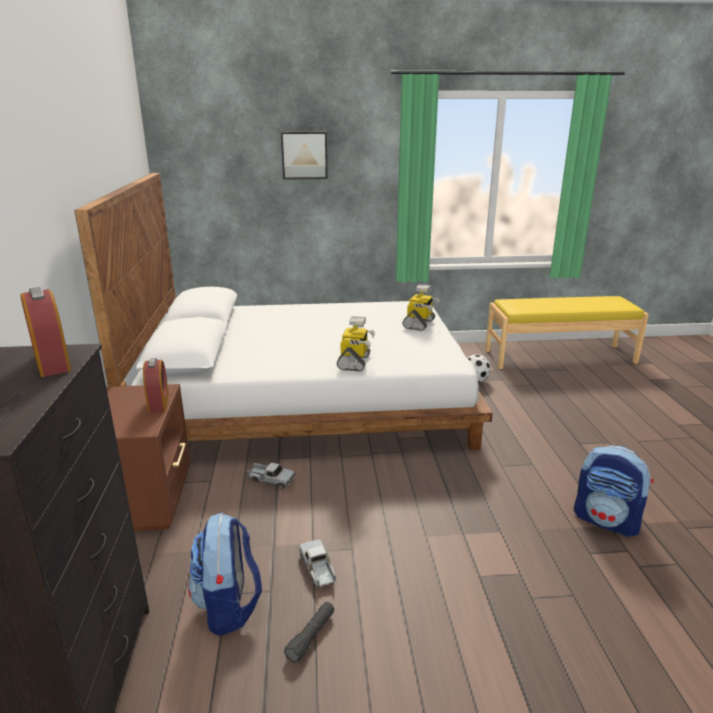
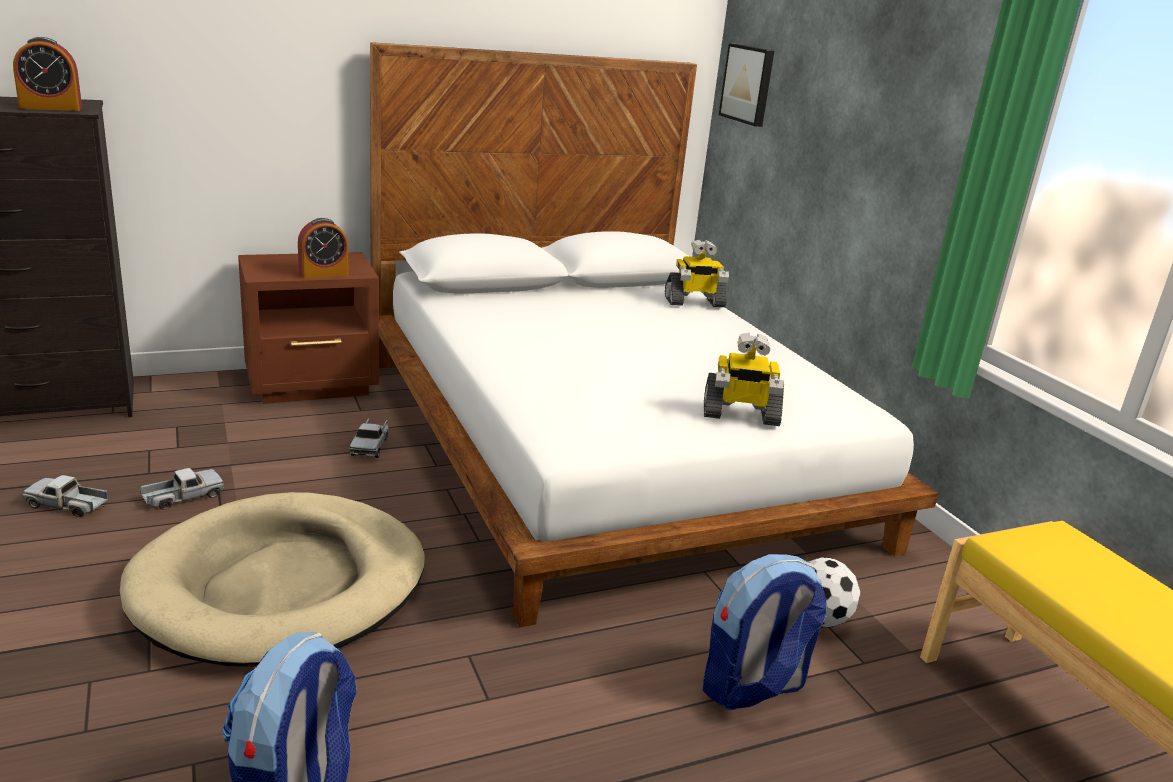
camera: 70 degrees right, 0 degrees up
alarm clock [20,287,71,377] -> alarm clock turned 150 degrees counterclockwise [13,37,82,111]
backpack [188,512,262,636] -> backpack moved to [703,554,826,710]
picture [281,132,328,180] -> picture moved to [719,43,774,127]
black flashlight [284,602,334,663] -> toy truck [22,475,108,517]
toy robot [336,316,375,371] -> toy robot moved to [665,240,729,307]
none -> beige dog bed [120,492,425,667]

